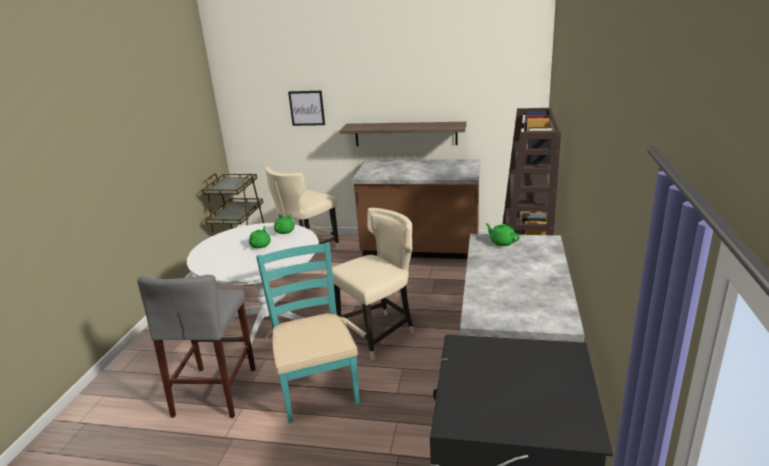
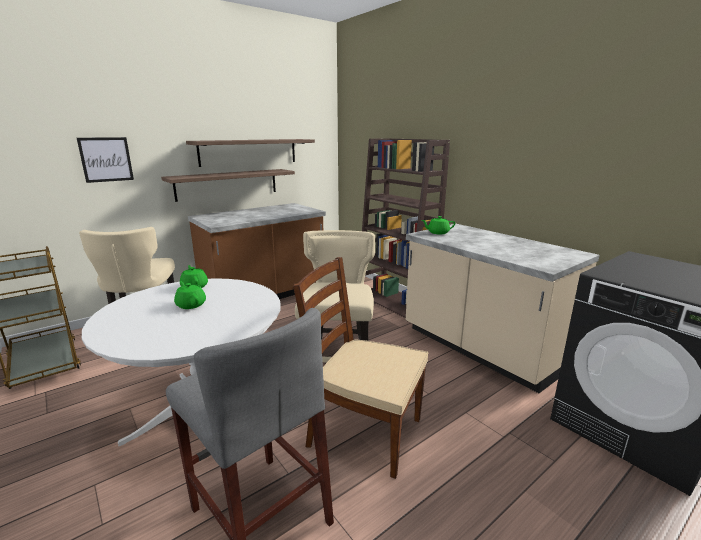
camera: 50 degrees left, 5 degrees down
turquoise chair [256,242,360,423] -> brown chair [293,257,428,479]
none -> shelf [186,139,315,167]

